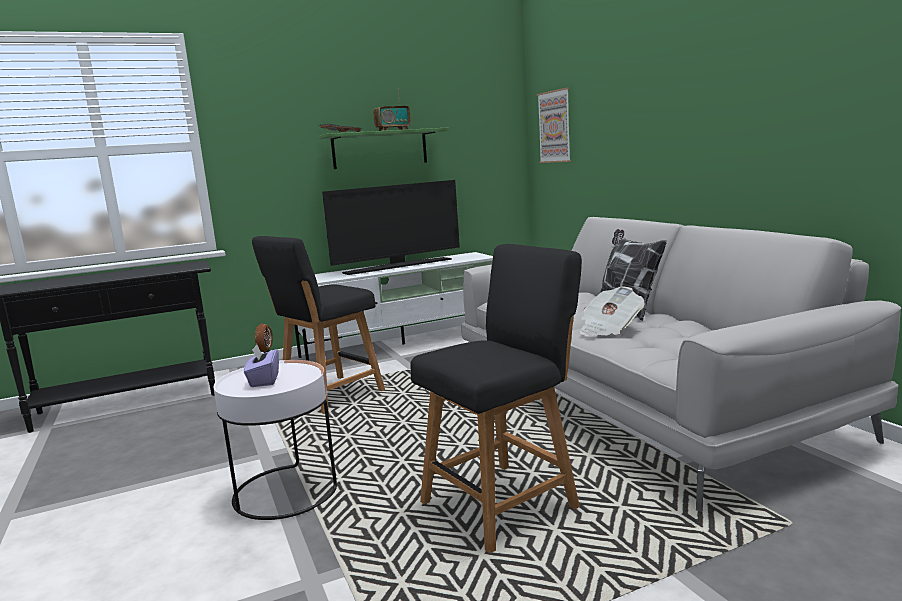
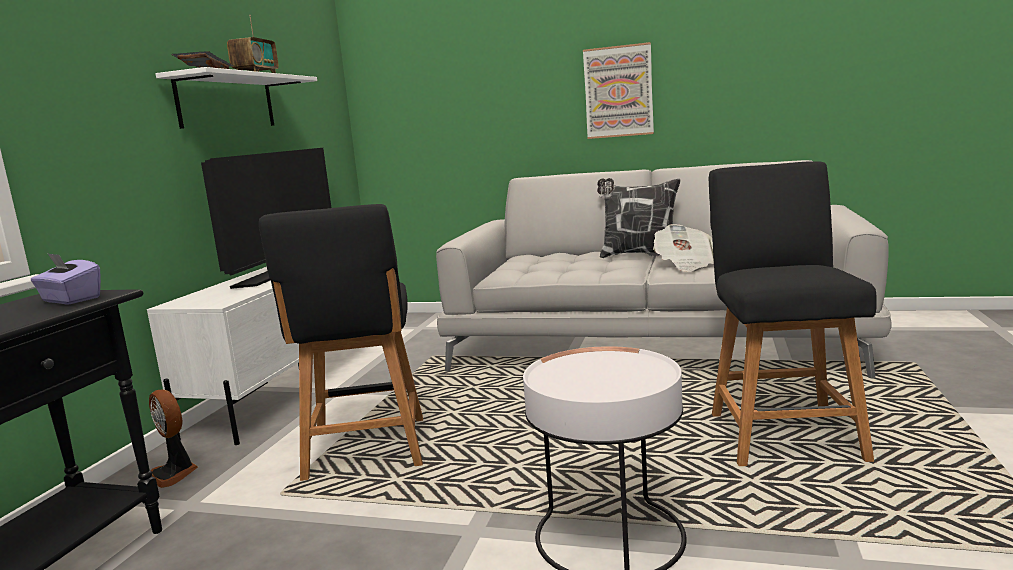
camera: 50 degrees left, 0 degrees up
purple tissue box [244,344,279,387] -> purple tissue box moved to [31,253,101,304]
green shelf [318,127,449,169] -> white shelf [155,67,317,129]
picture [537,88,571,163] -> picture moved to [583,42,654,139]

